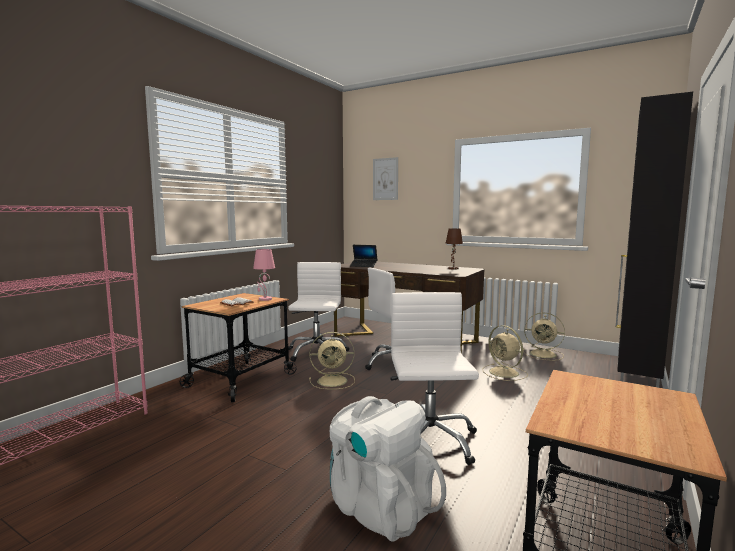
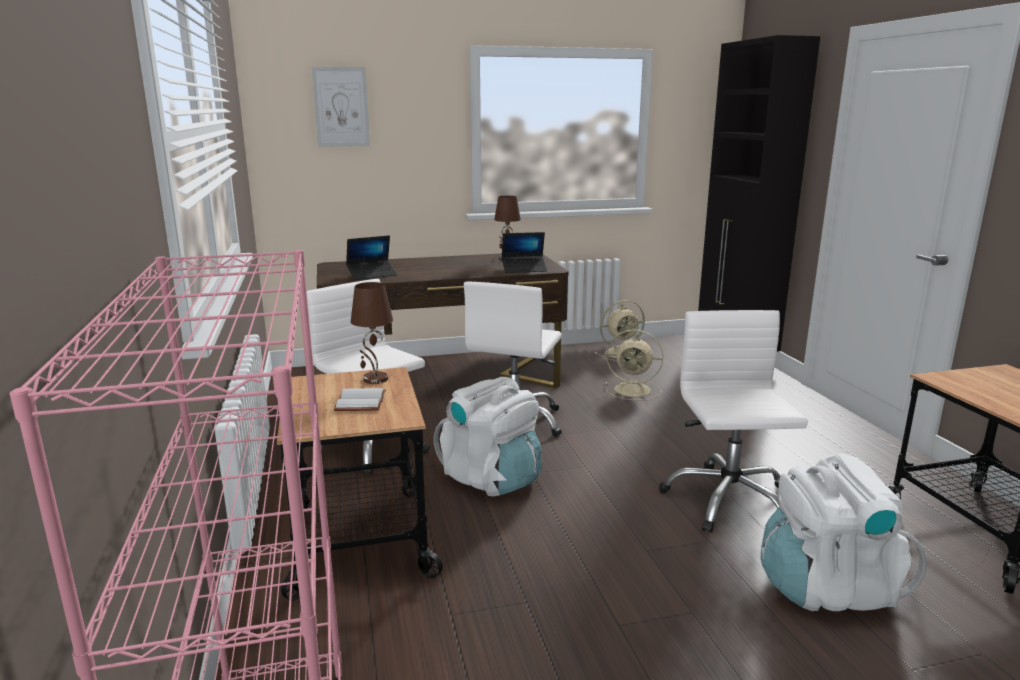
camera: 45 degrees left, 10 degrees up
pink table lamp [253,249,275,301] -> brown table lamp [351,282,393,384]
beige fan [309,332,355,390] -> white backpack [434,377,542,497]
white office chair [390,292,479,465] -> white office chair turned 45 degrees clockwise [659,310,808,533]
none -> laptop [502,232,547,273]

